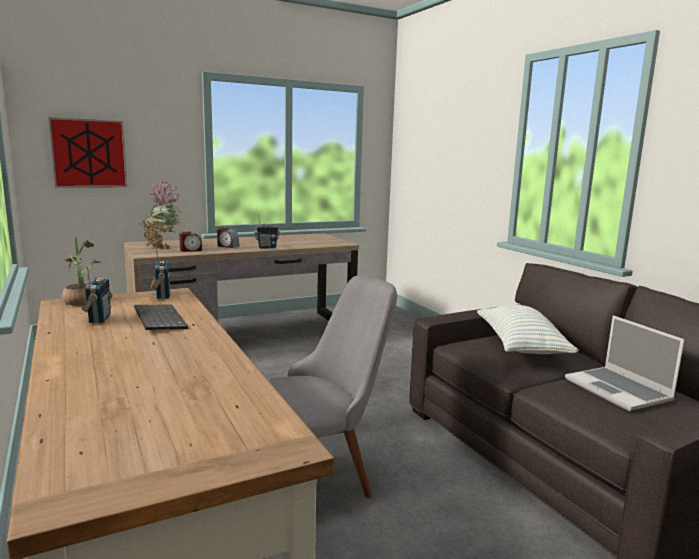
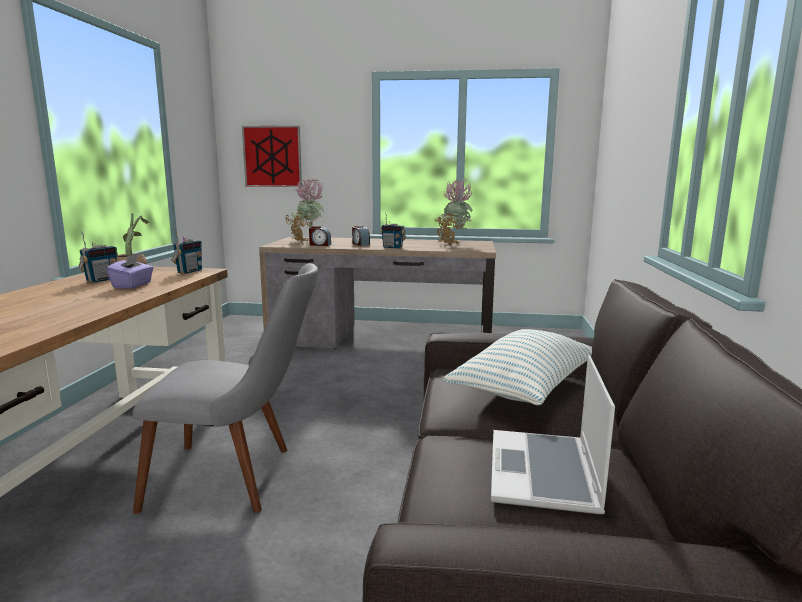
camera: 35 degrees right, 0 degrees up
keyboard [134,305,188,330] -> purple tissue box [106,253,154,289]
none -> potted plant [433,178,473,245]

